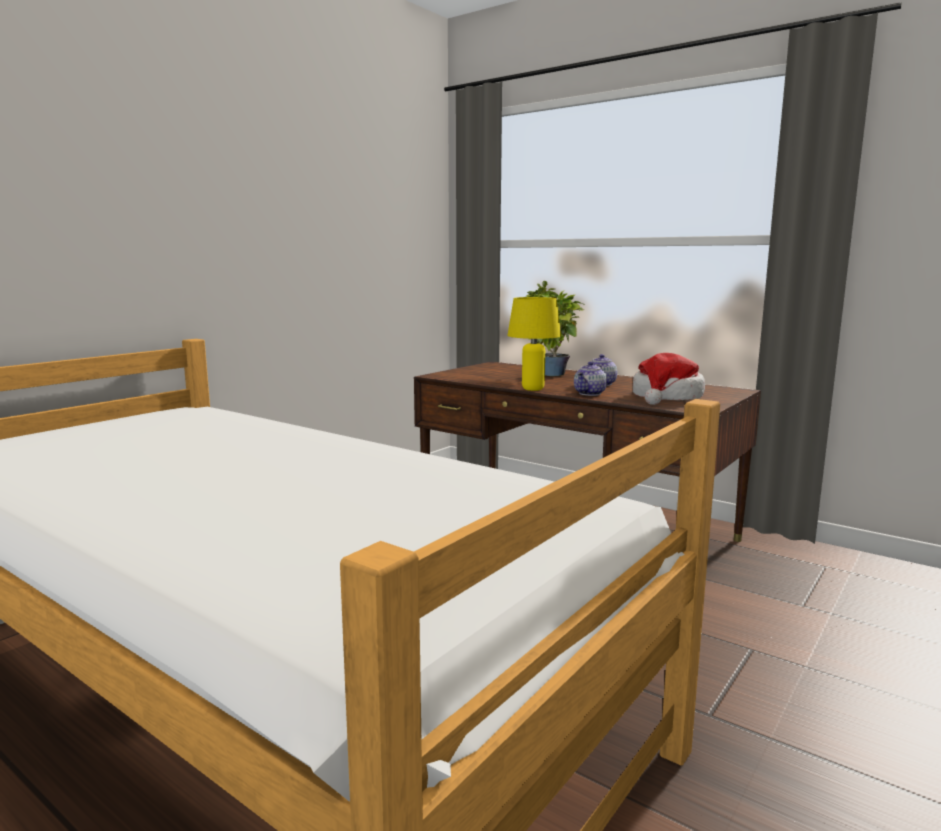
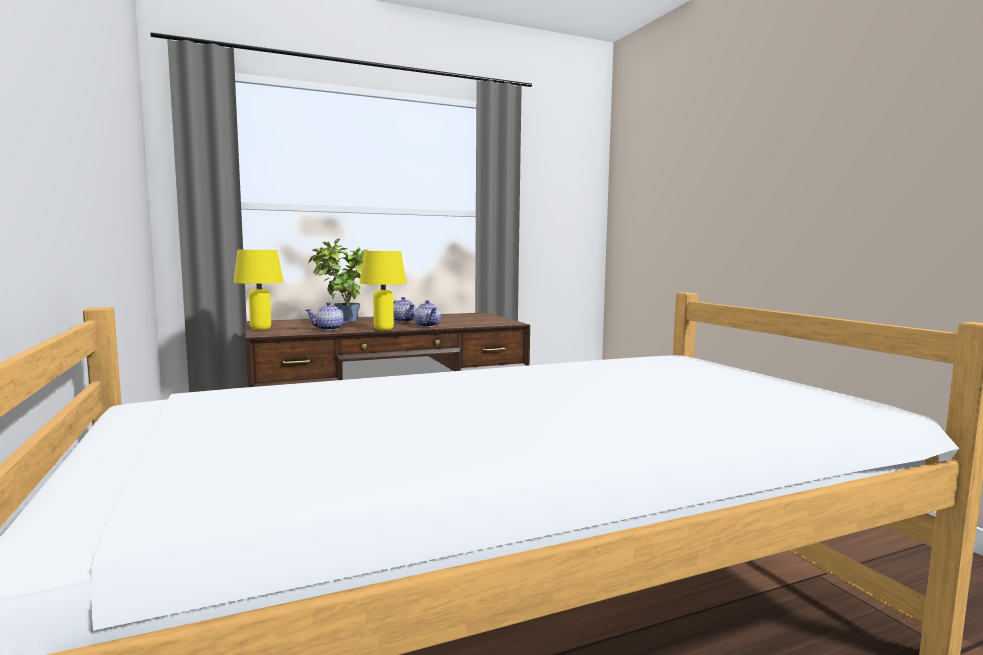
camera: 60 degrees left, 5 degrees down
hat [633,353,705,405] -> none
none -> yellow table lamp [234,250,284,330]
none -> teapot [305,302,353,331]

